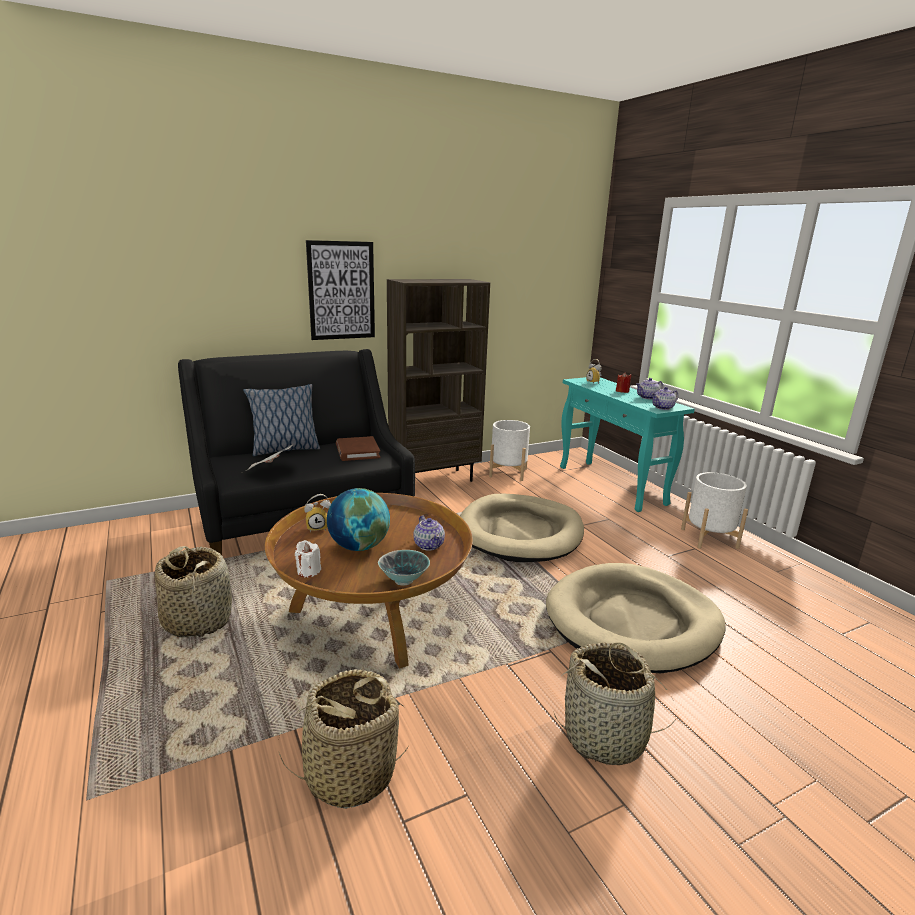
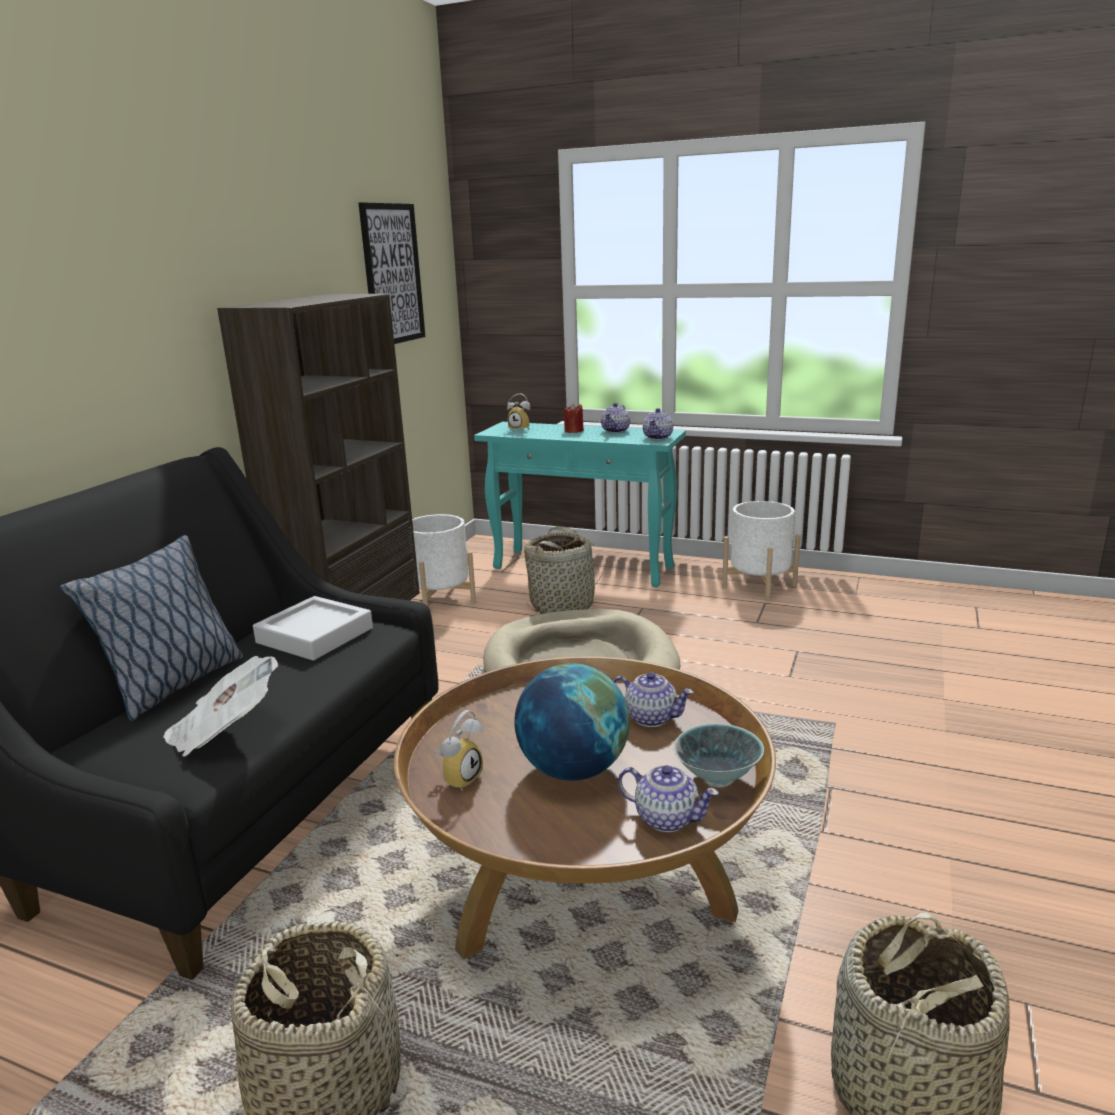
camera: 40 degrees left, 0 degrees up
white candle [295,540,321,577] -> none
picture [306,240,375,340] -> picture moved to [359,202,425,344]
brown book [336,436,380,461] -> grey tray [253,596,373,660]
beige dog bed [546,563,725,673] -> none
basket [553,642,677,765] -> basket moved to [524,526,604,614]
none -> teapot [618,765,719,832]

